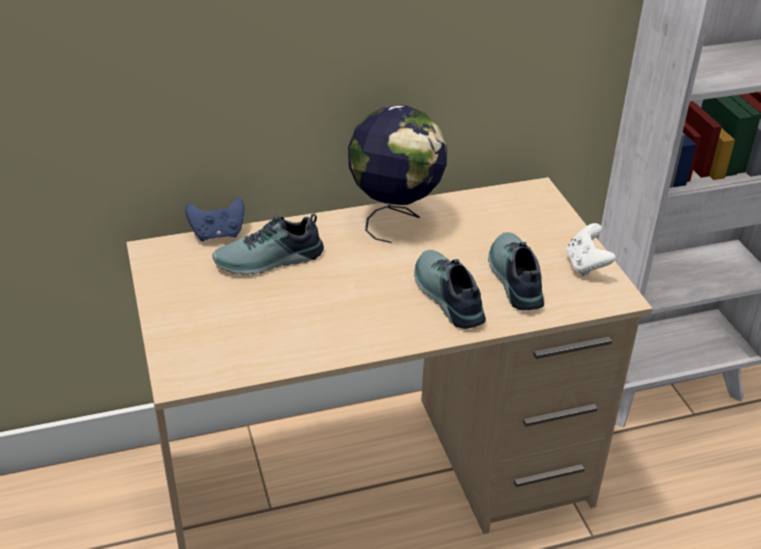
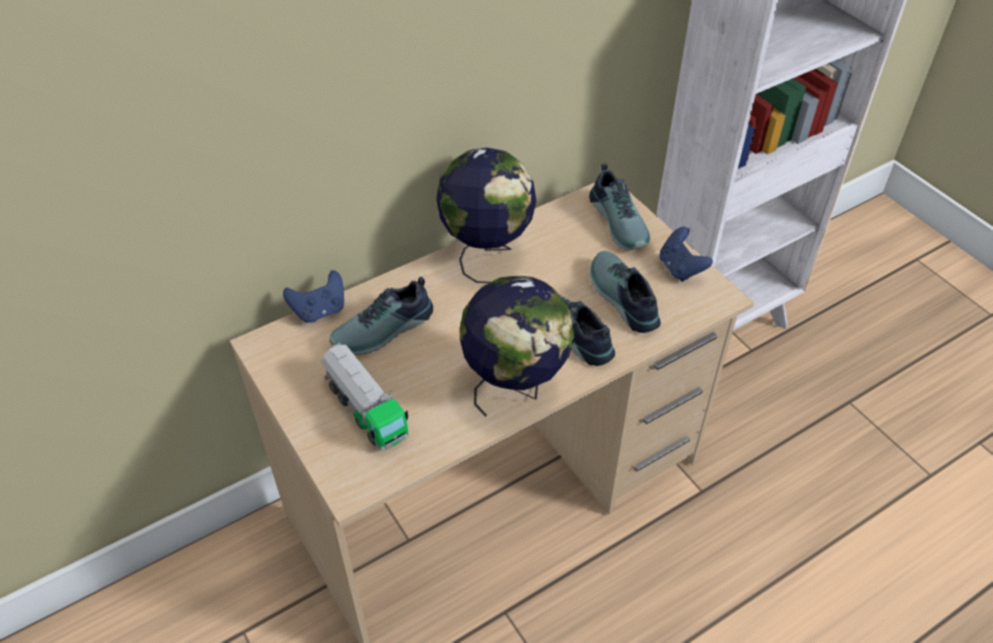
camera: 15 degrees left, 10 degrees up
white game controller [566,223,616,276] -> blue game controller [659,227,713,282]
none -> toy truck [322,342,409,451]
none -> globe [460,276,575,417]
none -> shoe [589,163,650,250]

